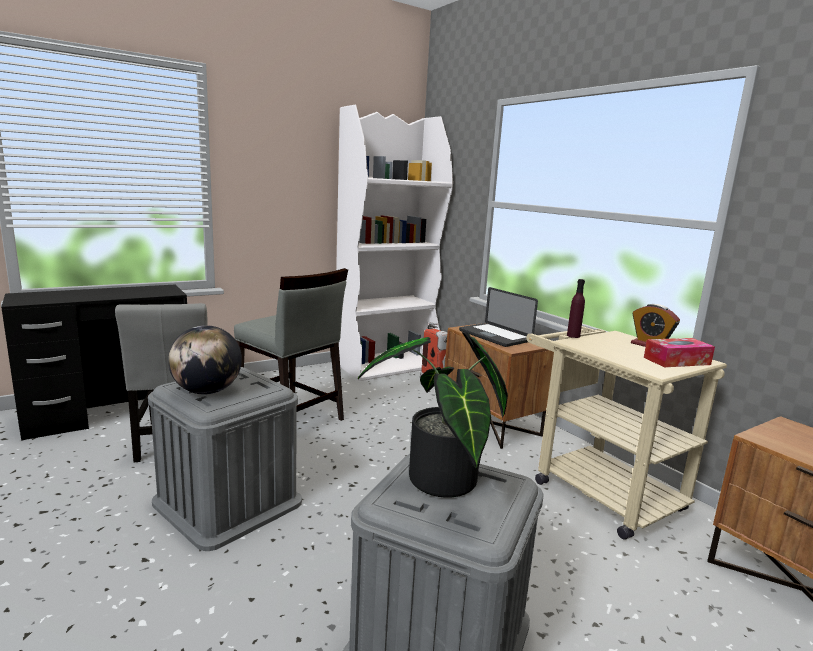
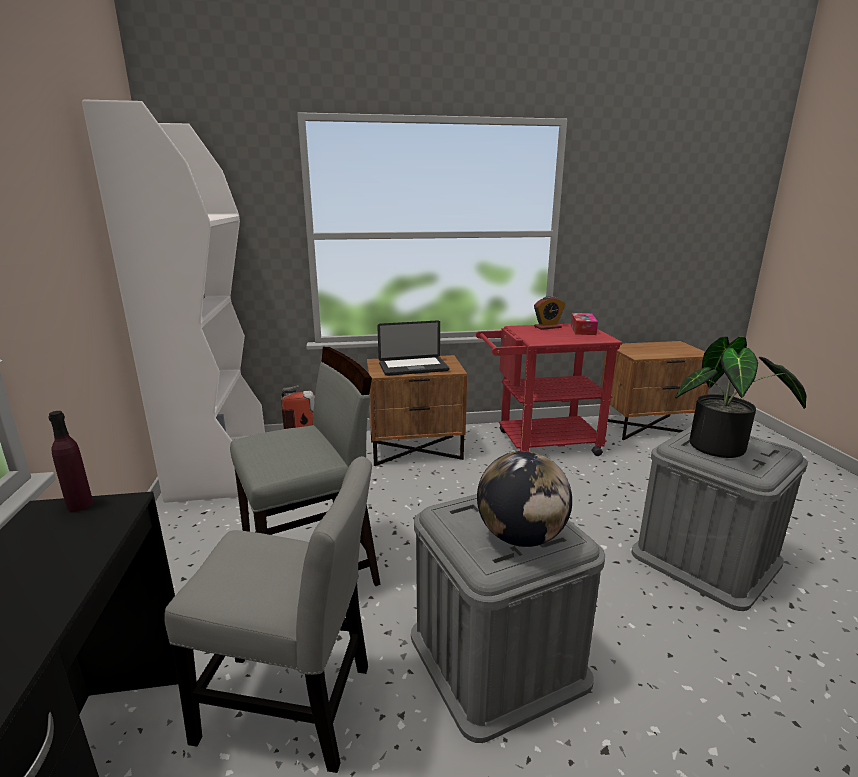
camera: 65 degrees left, 5 degrees up
beige cart [526,326,727,540] -> red cart [476,324,622,456]
purple bottle [567,279,585,338] -> purple bottle moved to [49,411,93,512]

